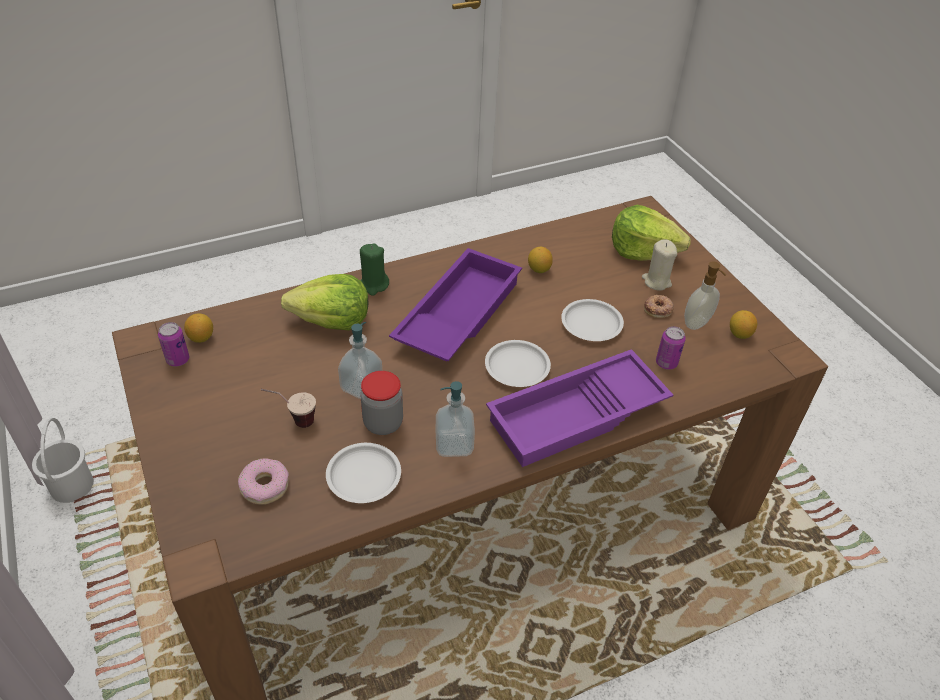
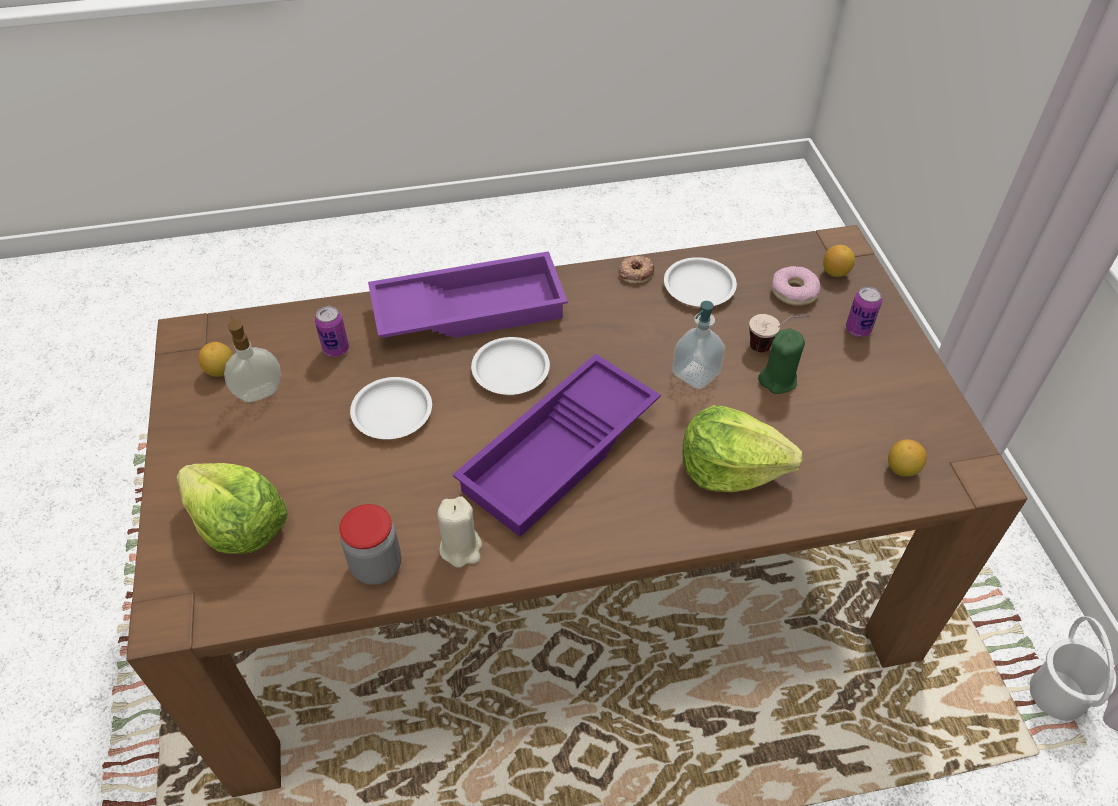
camera: 165 degrees left, 5 degrees up
can [158,322,189,367] -> can moved to [846,286,882,337]
green candle [360,243,389,296] -> green candle moved to [758,328,805,394]
jar [360,371,403,435] -> jar moved to [339,504,401,585]
soap dispenser [436,381,475,457] -> none
lemon [528,247,553,273] -> lemon moved to [823,245,855,277]
beige candle [642,239,677,291] -> beige candle moved to [437,496,482,568]
donut [644,295,674,318] -> donut moved to [619,256,654,284]

